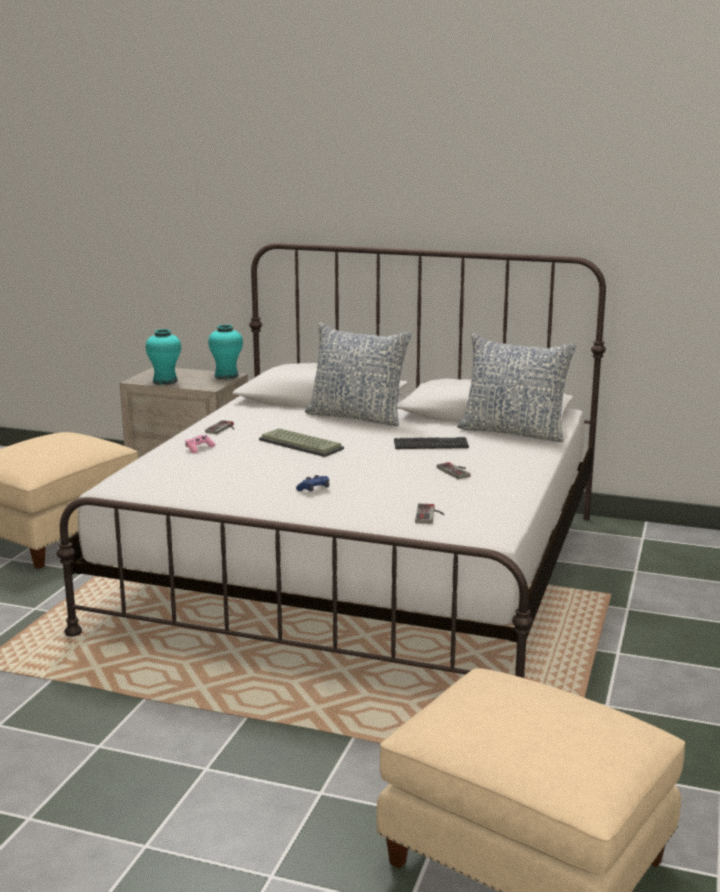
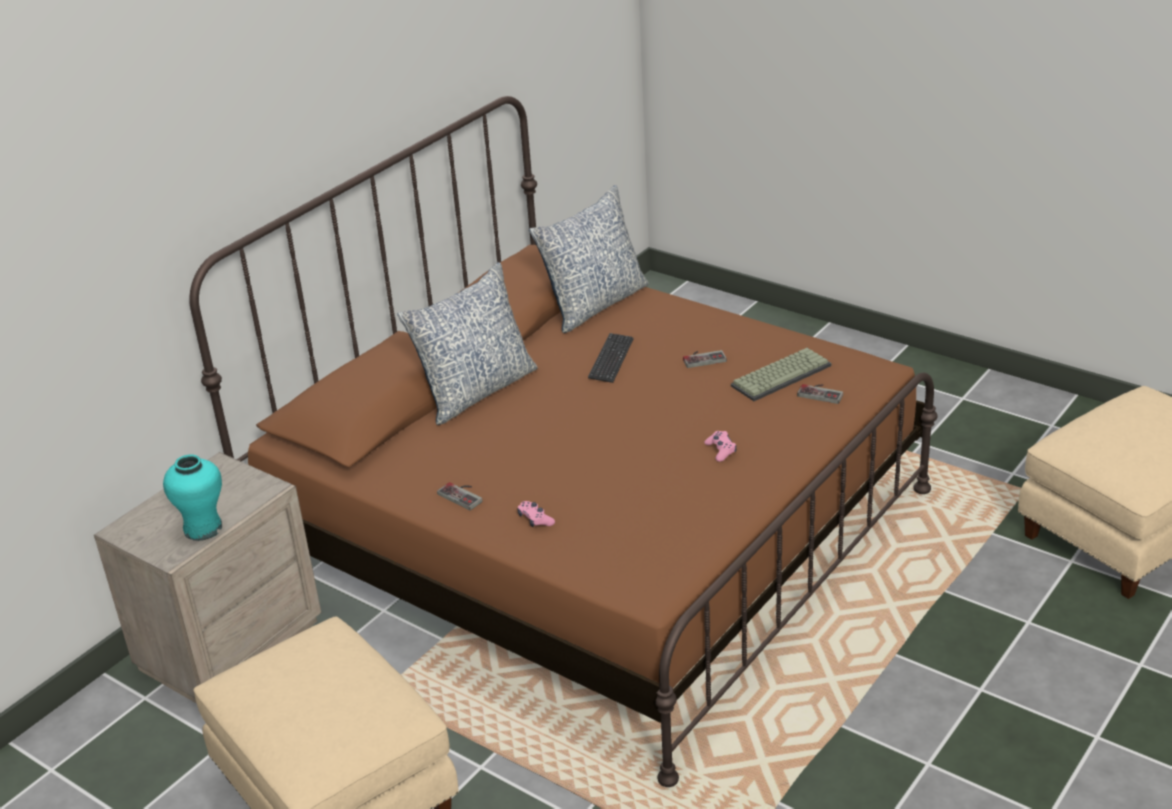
camera: 70 degrees left, 15 degrees up
white bed [57,243,606,678] -> brown bed [189,96,937,787]
turquoise vase [208,325,243,379] -> none
keyboard [259,428,344,457] -> keyboard moved to [731,348,832,401]
blue game controller [296,475,329,492] -> pink game controller [704,431,736,462]

